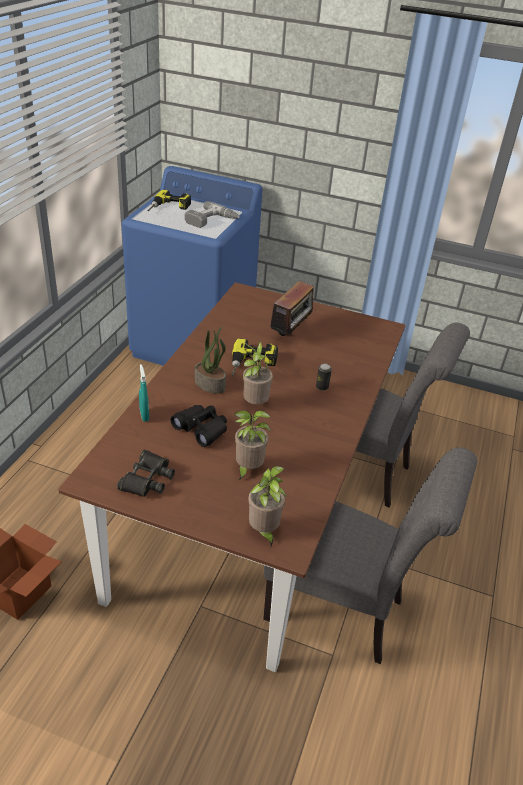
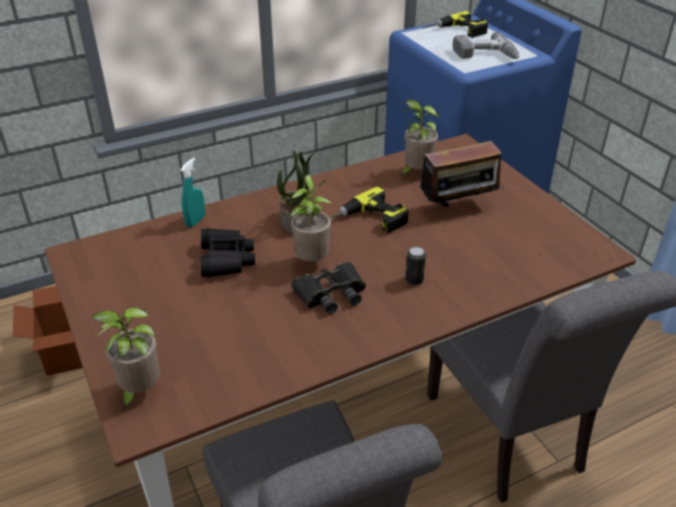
camera: 45 degrees right, 0 degrees up
black binoculars [117,450,175,497] -> black binoculars moved to [291,262,366,314]
potted plant [235,410,271,480] -> potted plant moved to [399,100,440,176]

